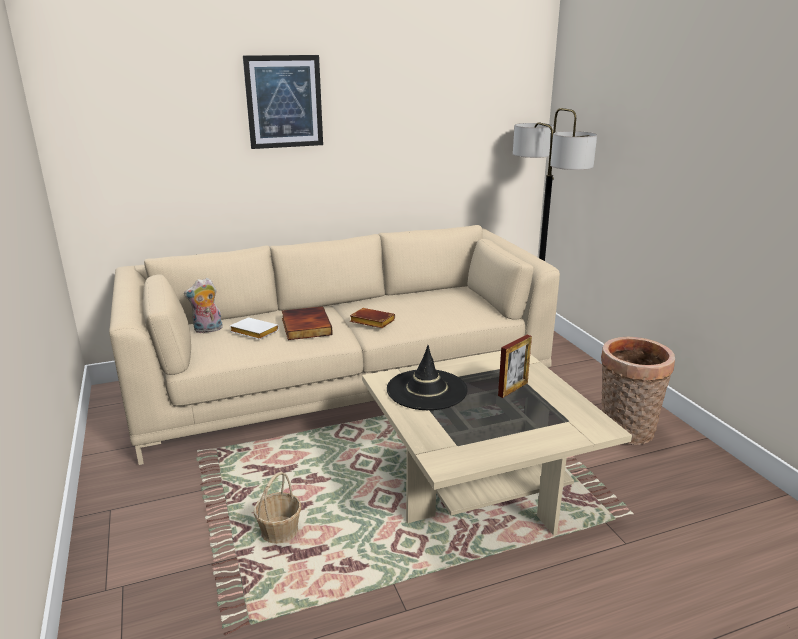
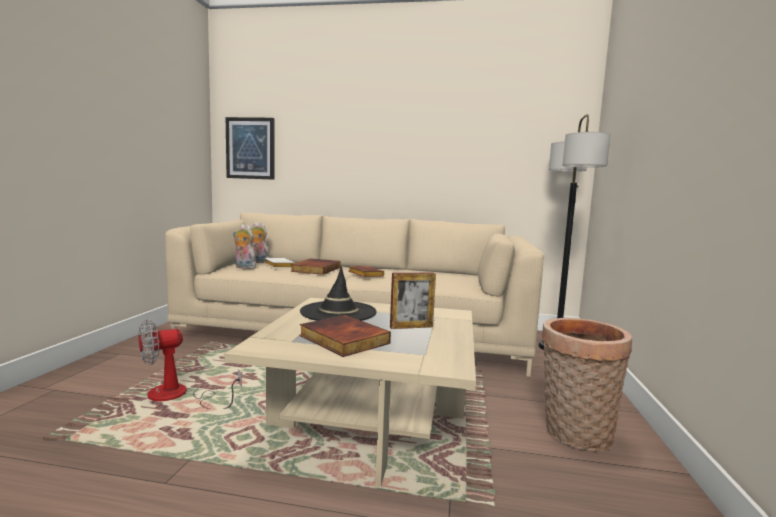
camera: 30 degrees right, 15 degrees down
picture [243,55,323,149] -> picture moved to [226,117,274,180]
basket [254,471,301,544] -> fan [139,319,242,409]
none -> plush toy [233,224,256,269]
none -> book [299,315,391,357]

